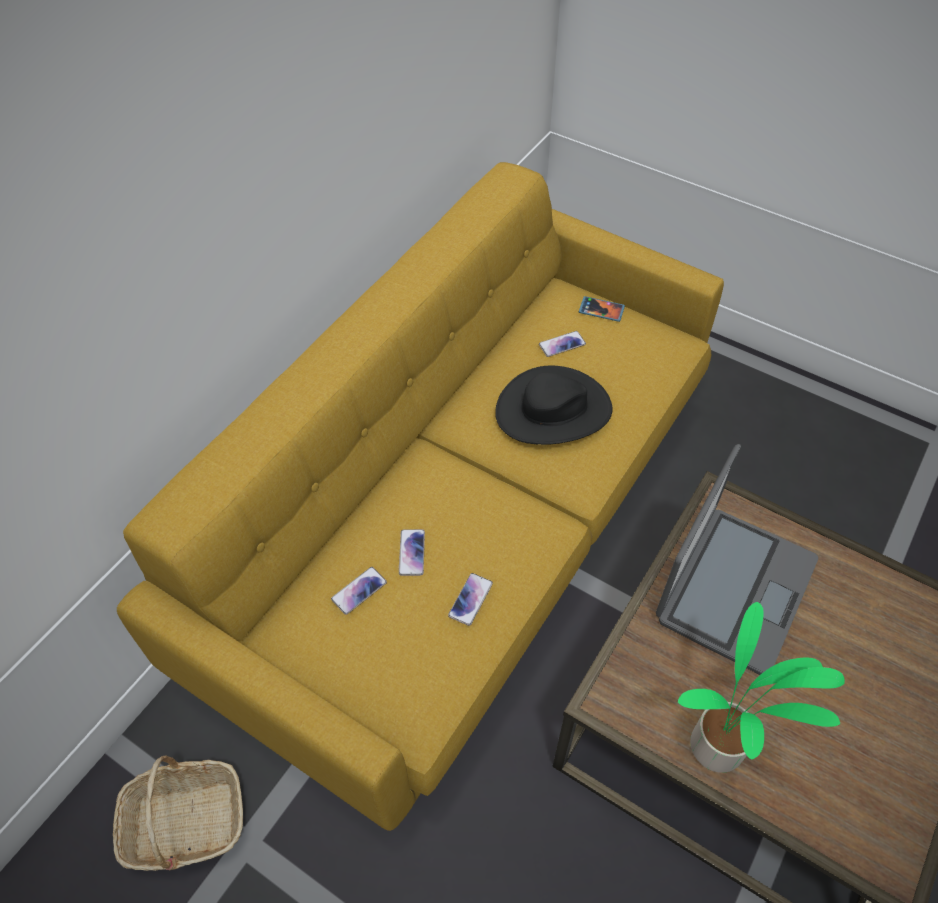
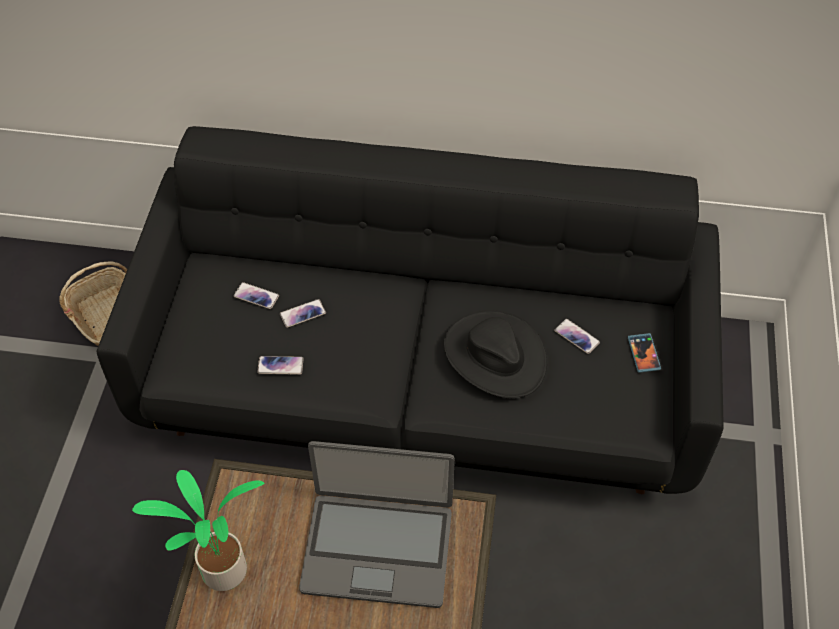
camera: 65 degrees right, 0 degrees up
yellow sofa [117,162,724,831] -> black sofa [97,126,724,494]

